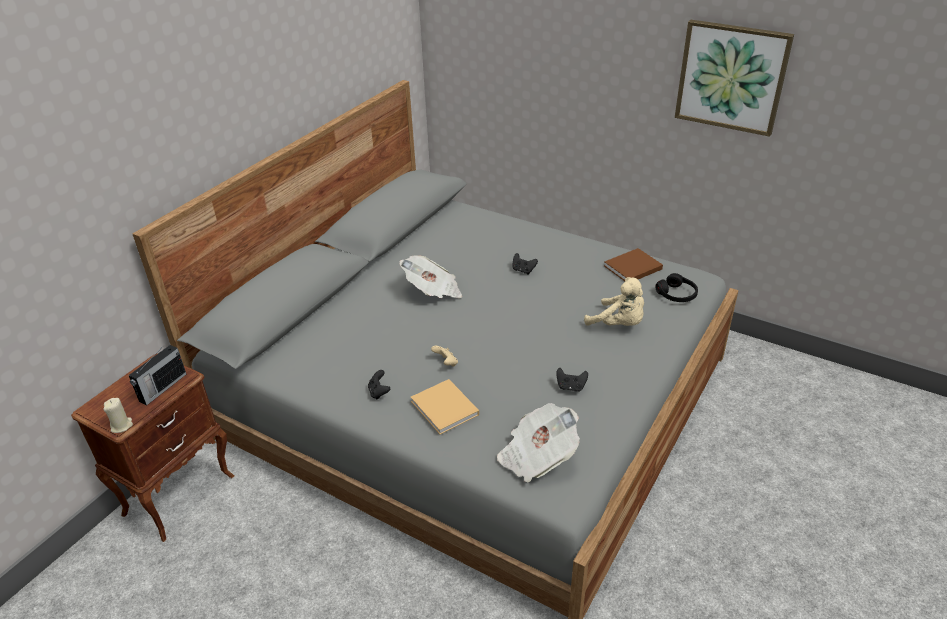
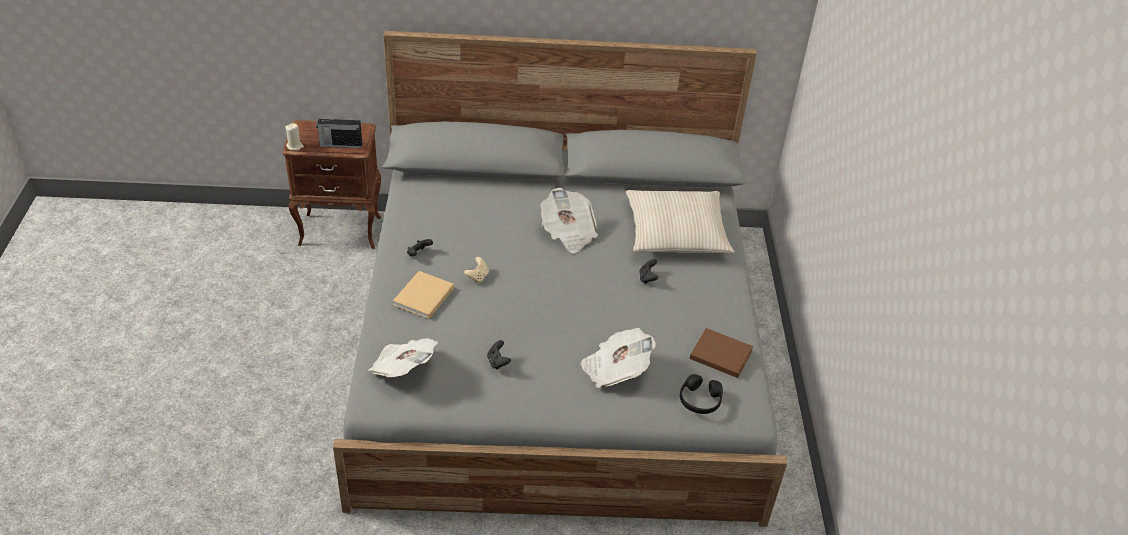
camera: 55 degrees right, 5 degrees up
beige plush toy [584,277,644,326] -> newspaper [580,328,656,388]
picture [675,20,794,137] -> none
none -> beige pillow [626,190,735,254]

